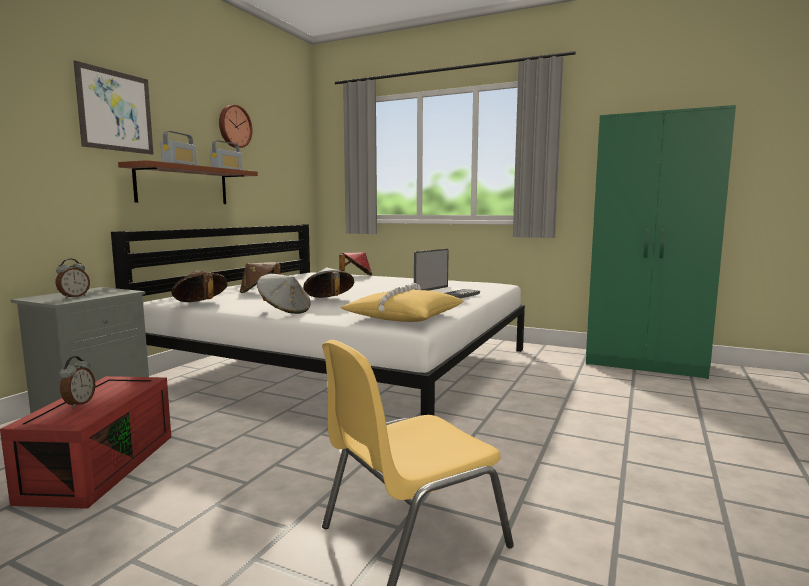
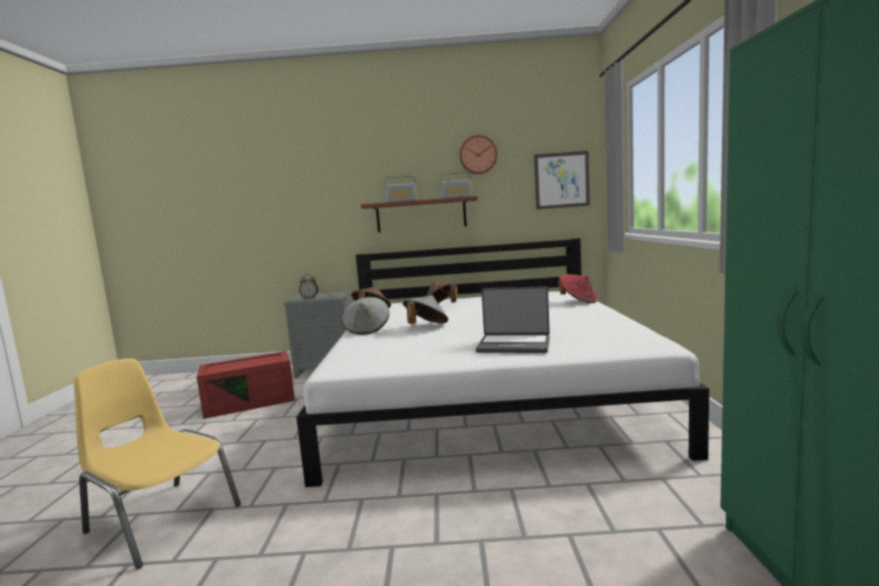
camera: 65 degrees right, 0 degrees up
alarm clock [59,356,96,408] -> none
picture [73,61,153,155] -> picture moved to [534,151,590,209]
yellow pillow [340,283,463,322] -> none

